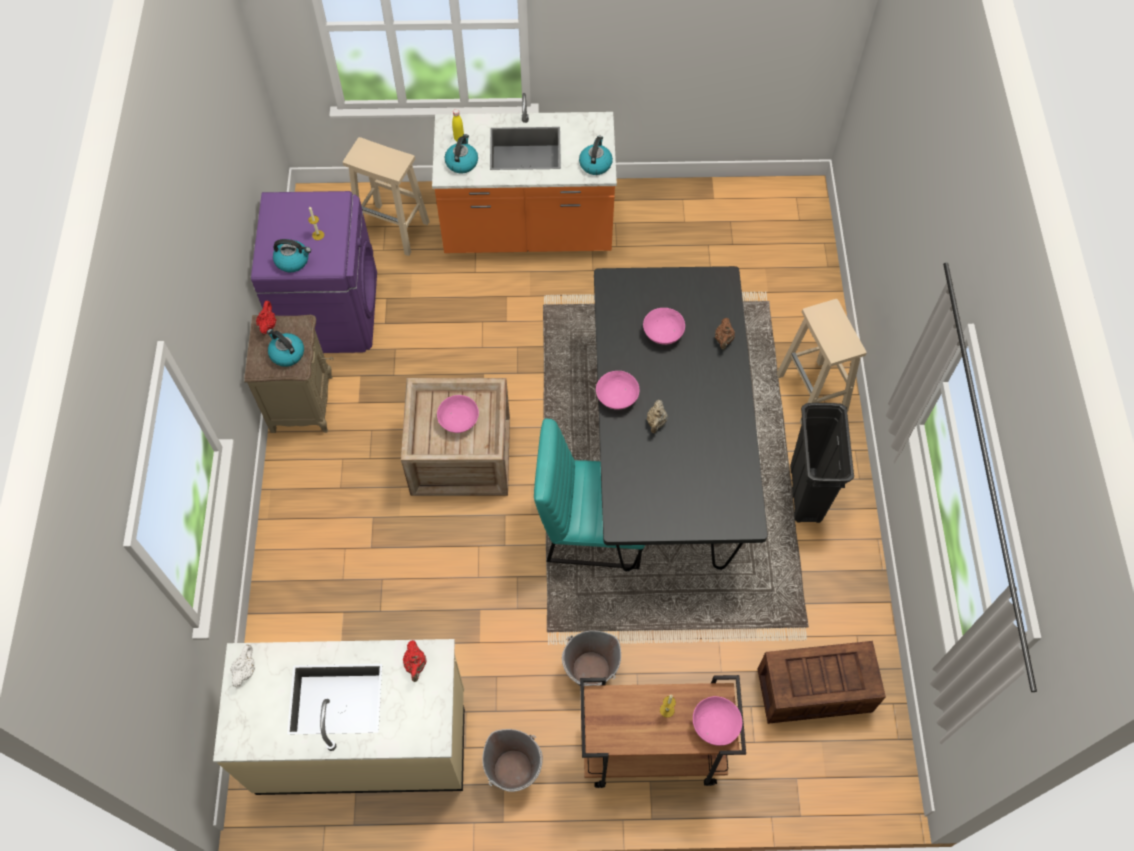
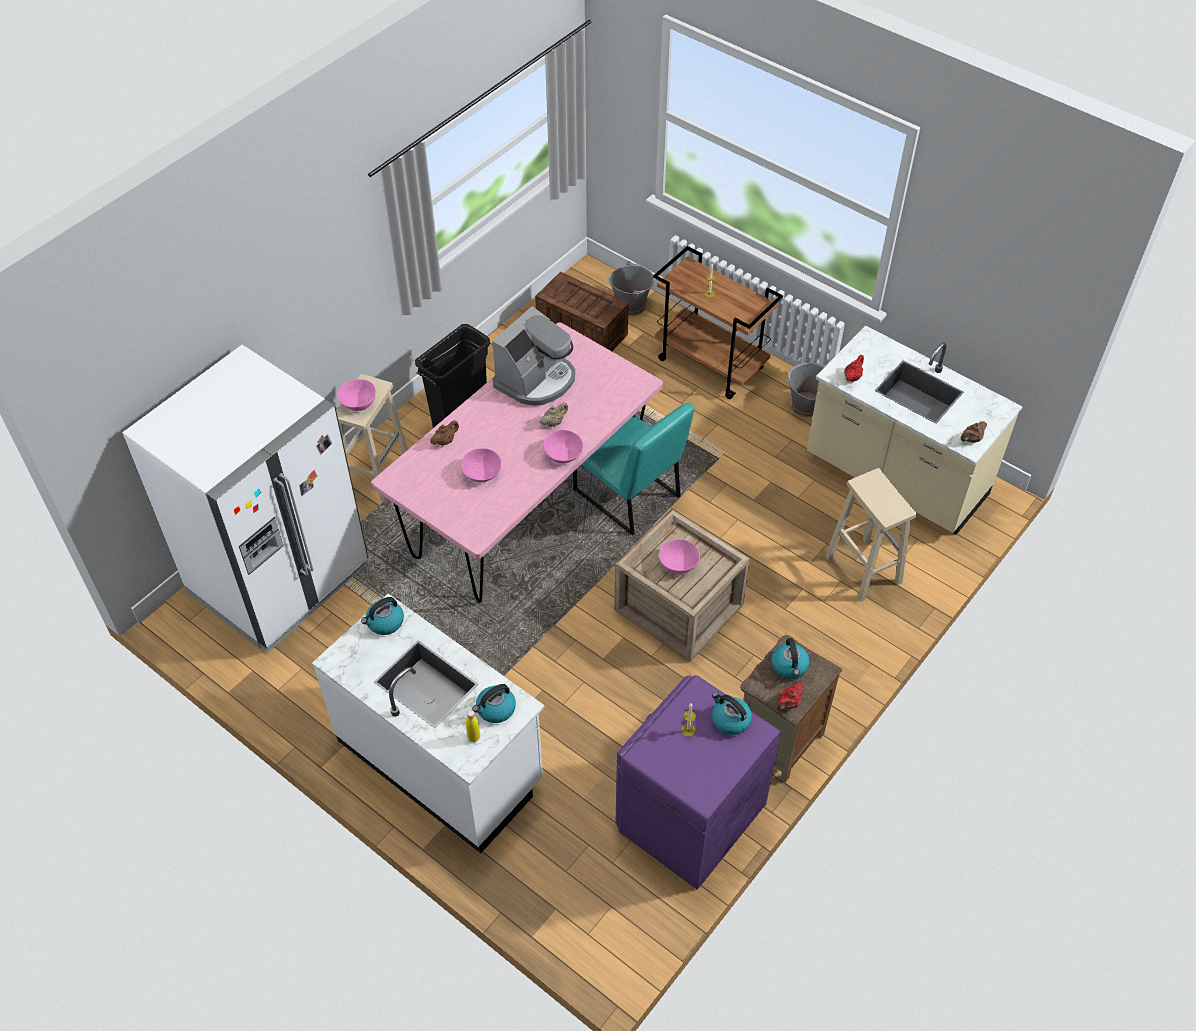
camera: 140 degrees left, 10 degrees down
white teapot [231,645,255,687] -> brown teapot [960,421,987,443]
beige stool [343,137,430,256] -> beige stool moved to [825,468,917,602]
orange counter [432,93,617,253] -> white counter [312,594,545,853]
grey bucket [562,630,621,686] -> grey bucket moved to [608,261,655,316]
black dining table [594,266,768,571] -> pink dining table [371,322,663,603]
pink bowl [693,696,742,746] -> pink bowl moved to [337,379,376,411]
none -> white fridge [123,345,368,653]
none -> coffee machine [492,306,575,406]

